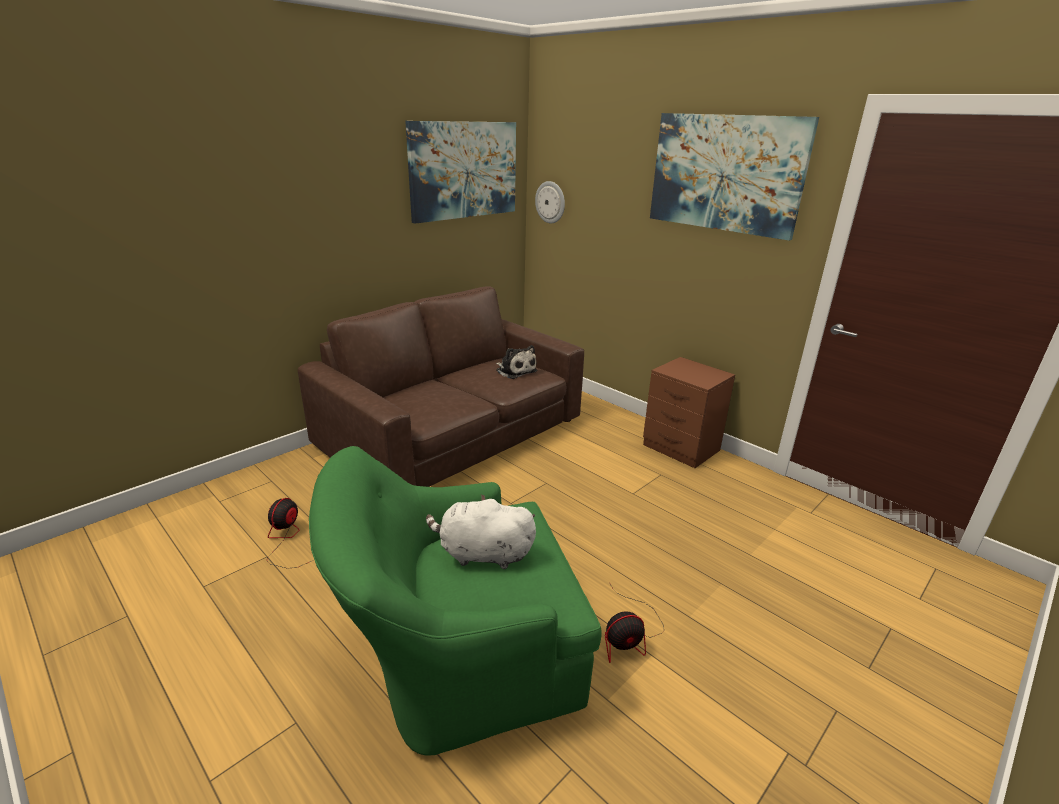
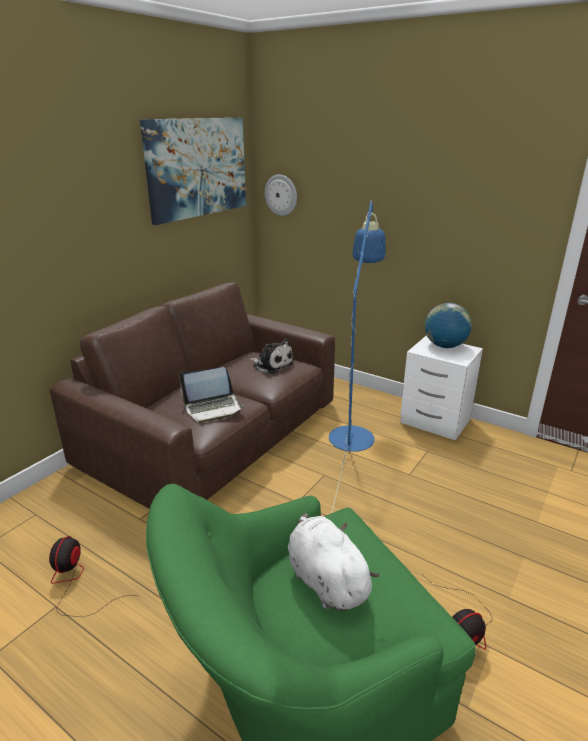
camera: 10 degrees left, 0 degrees up
white plush toy [426,494,536,569] -> white plush toy turned 60 degrees clockwise [288,513,380,611]
brown nightstand [643,357,735,468] -> white nightstand [400,336,483,441]
picture [650,113,819,240] -> none
none -> laptop [179,367,244,423]
none -> blue floor lamp [329,200,386,513]
none -> globe [425,303,472,348]

